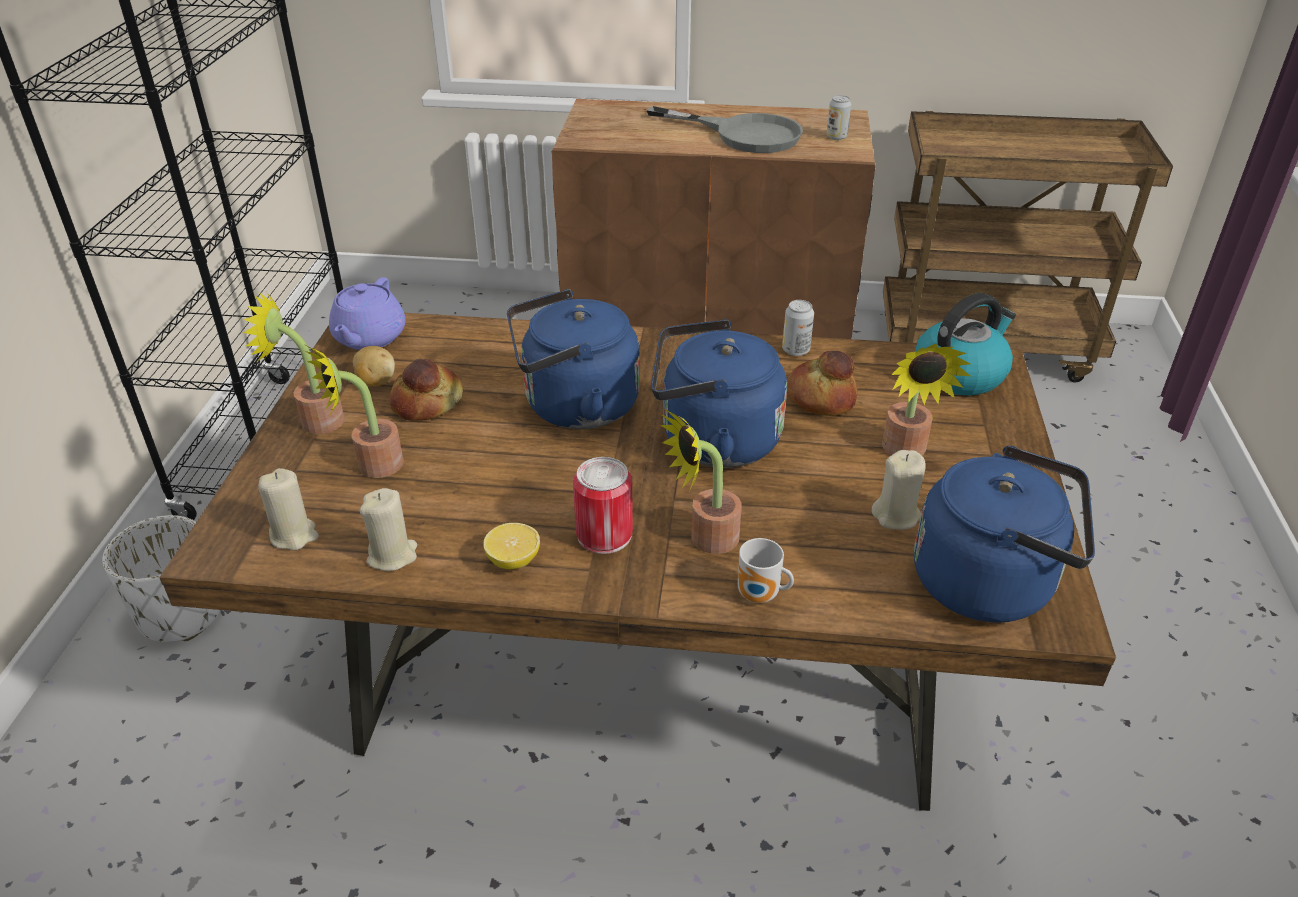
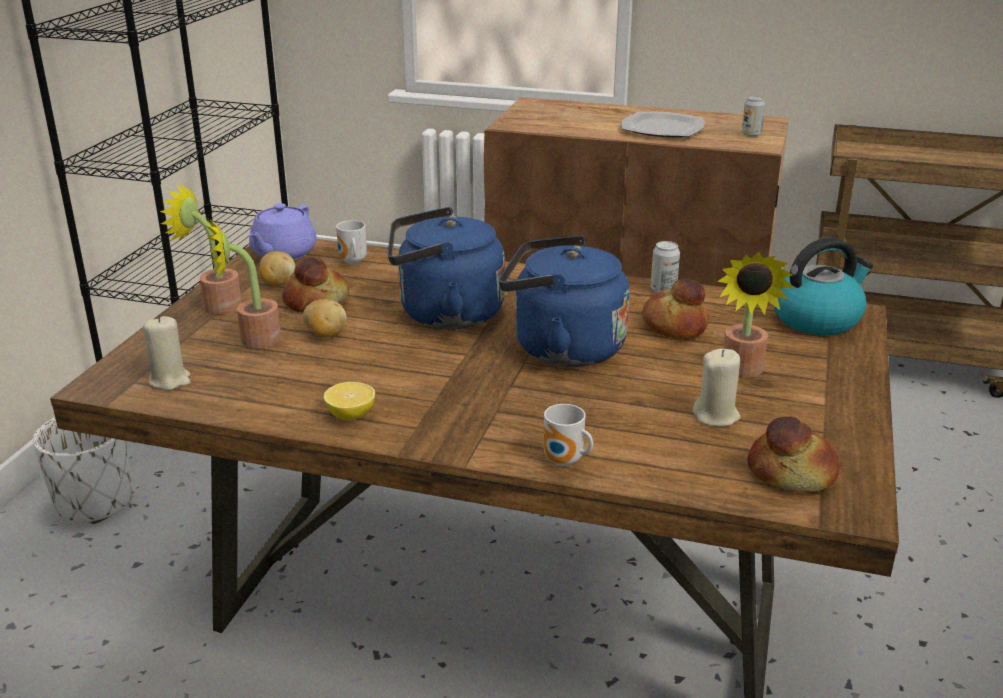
camera: 10 degrees right, 10 degrees down
beige candle [360,488,417,571] -> none
can [573,457,633,554] -> none
grey frying pan [646,106,803,153] -> plate [622,111,705,138]
potted plant [660,410,742,554] -> none
blue kettle [914,446,1095,623] -> bread [747,417,840,492]
none -> potato [303,299,346,337]
none -> mug [336,220,367,264]

